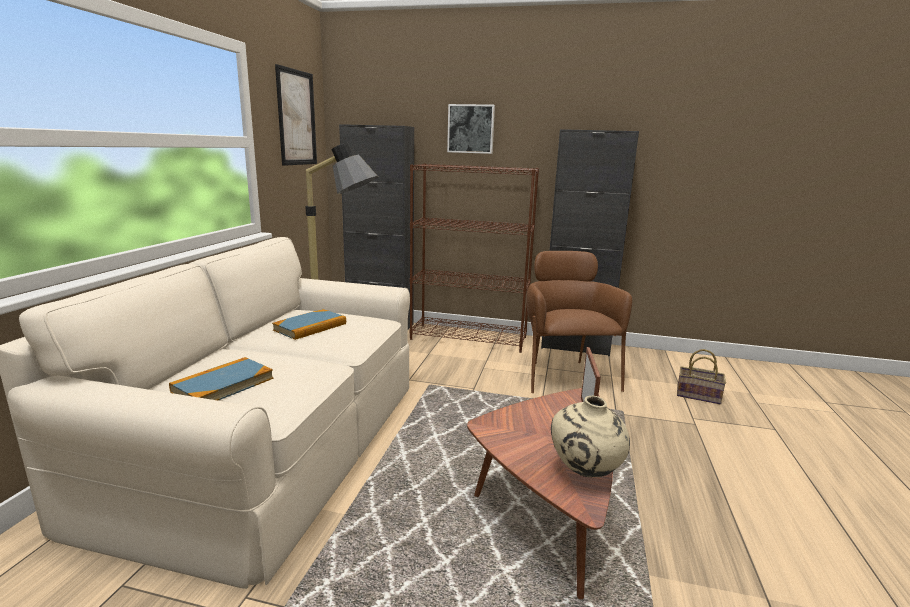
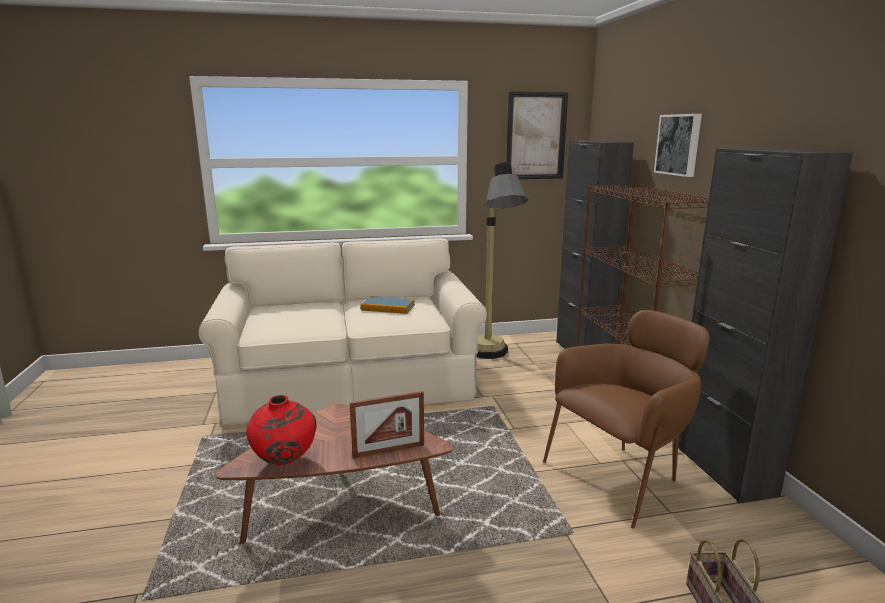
camera: 65 degrees right, 0 degrees up
book [169,357,274,400] -> none
beige vase [551,396,630,477] -> red vase [246,395,317,465]

